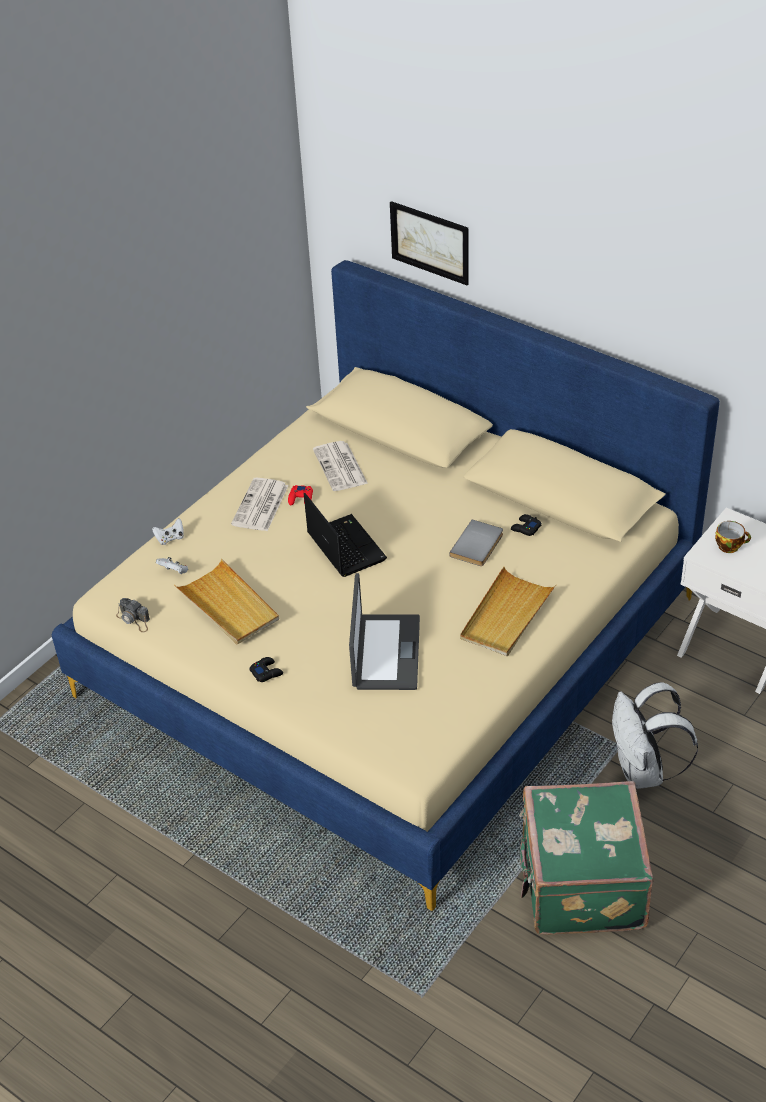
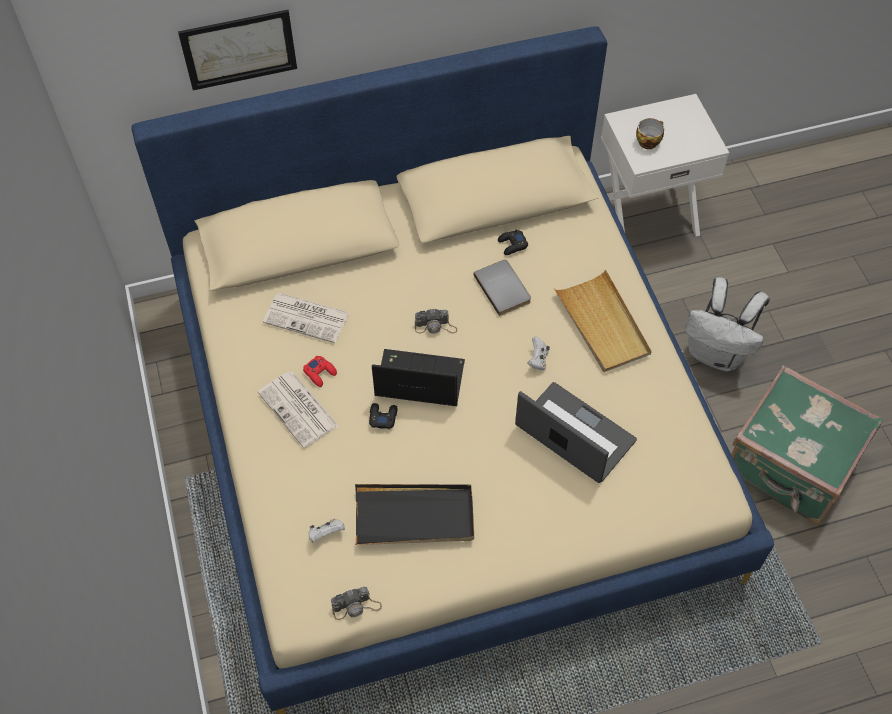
camera: 55 degrees left, 15 degrees up
white game controller [152,518,184,545] -> white game controller moved to [528,337,550,371]
beige tray [174,559,279,644] -> black tray [355,484,474,545]
black game controller [249,657,283,682] -> black game controller moved to [369,403,398,429]
none -> camera [415,308,457,334]

